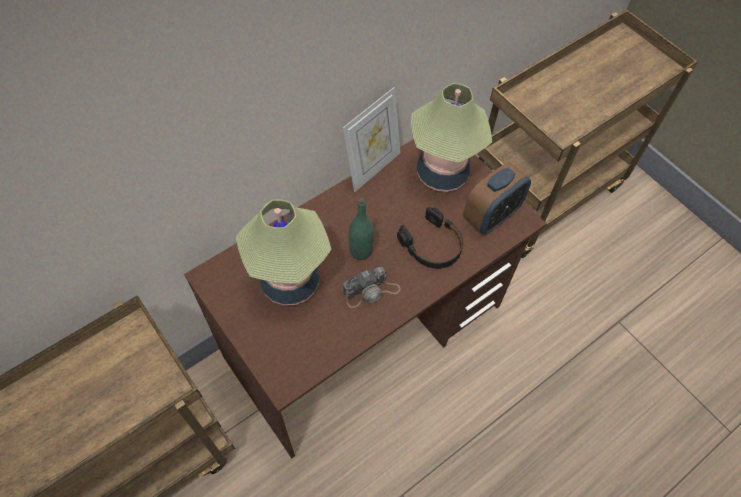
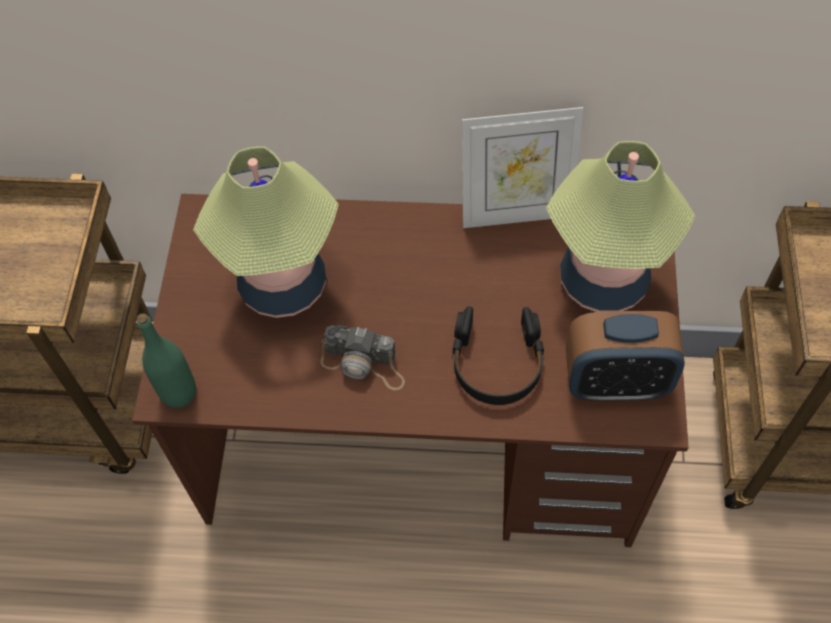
camera: 45 degrees right, 0 degrees up
green bottle [349,197,374,260] -> green bottle moved to [137,313,196,408]

